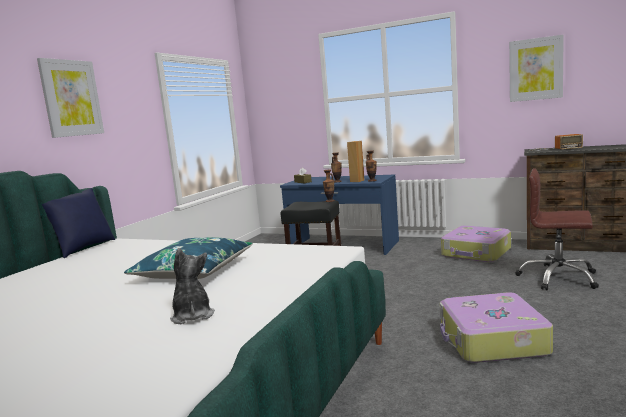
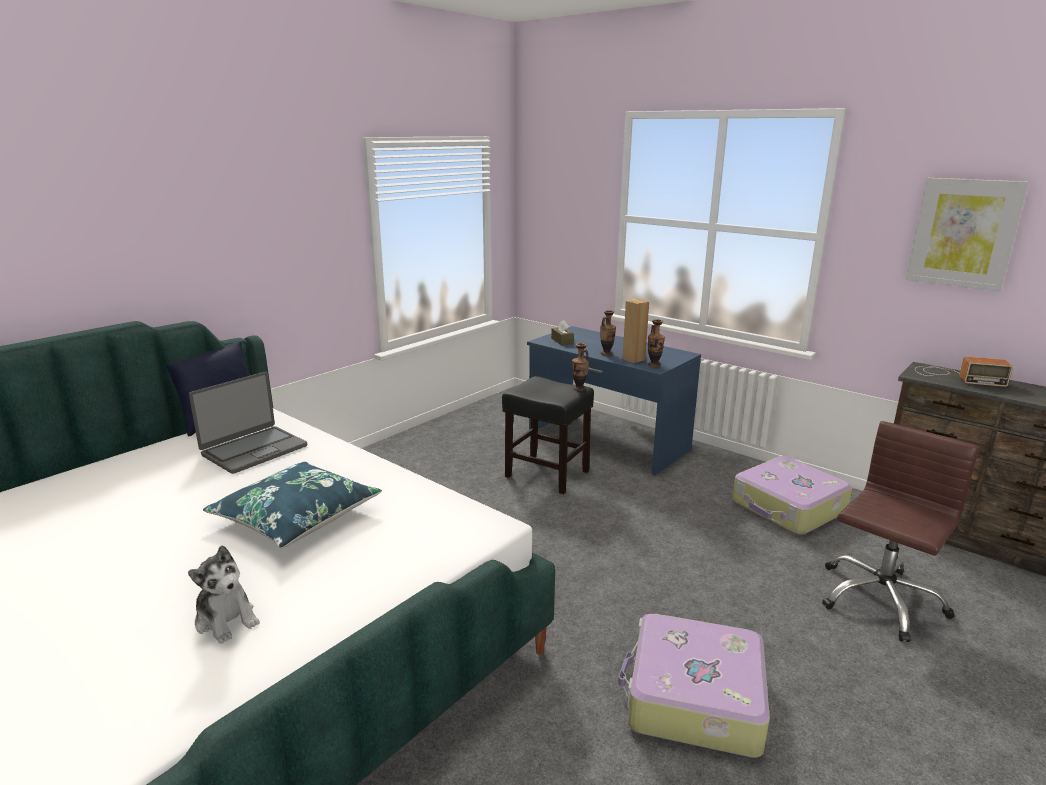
camera: 15 degrees right, 10 degrees up
picture [37,58,104,138] -> none
plush toy [170,248,215,324] -> plush toy turned 135 degrees clockwise [188,545,260,644]
brown office chair [516,169,599,290] -> brown office chair turned 90 degrees clockwise [822,421,980,642]
none -> laptop [189,372,307,474]

